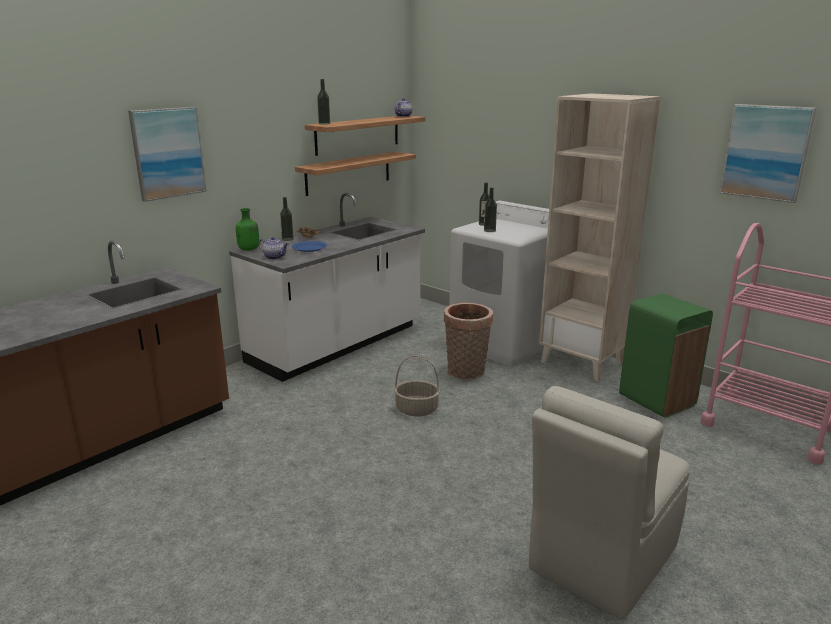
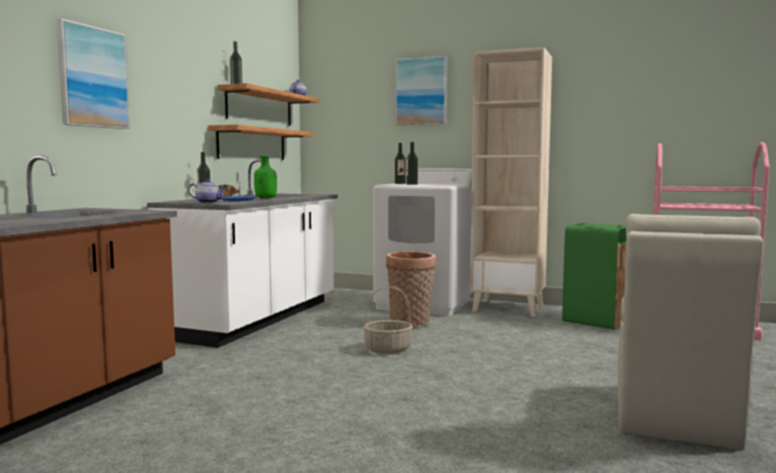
camera: 20 degrees left, 15 degrees down
green bottle [236,208,259,251] -> green bottle moved to [254,156,277,199]
picture [719,104,816,203] -> picture moved to [395,56,447,125]

